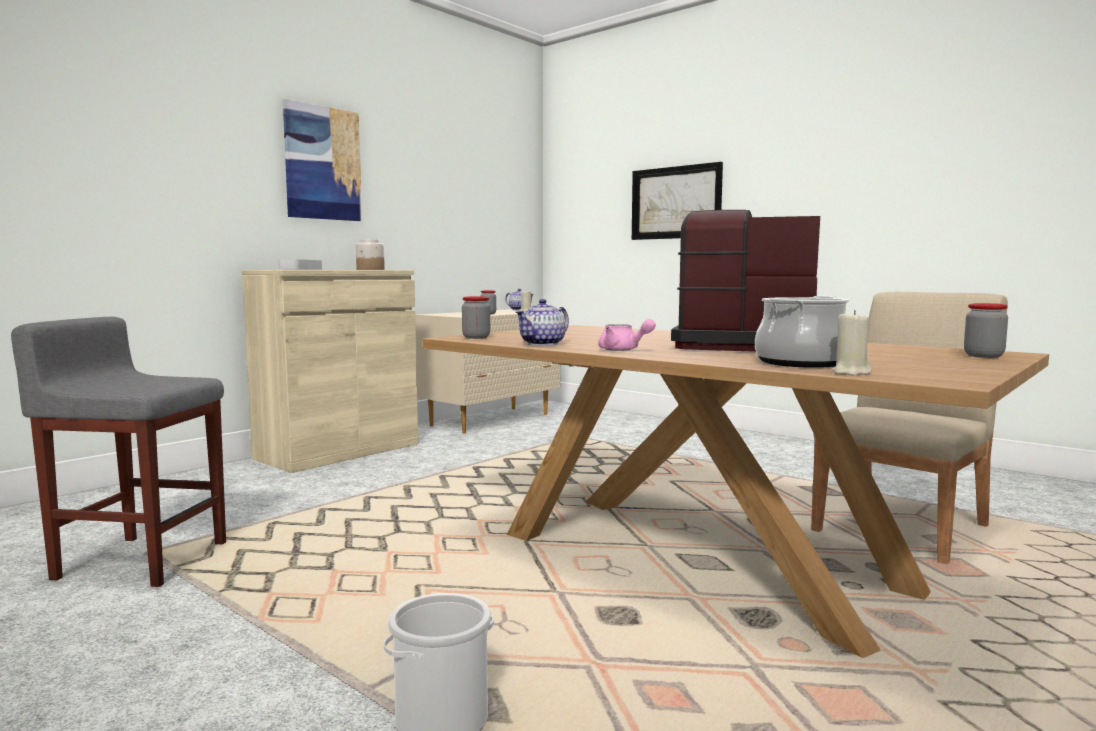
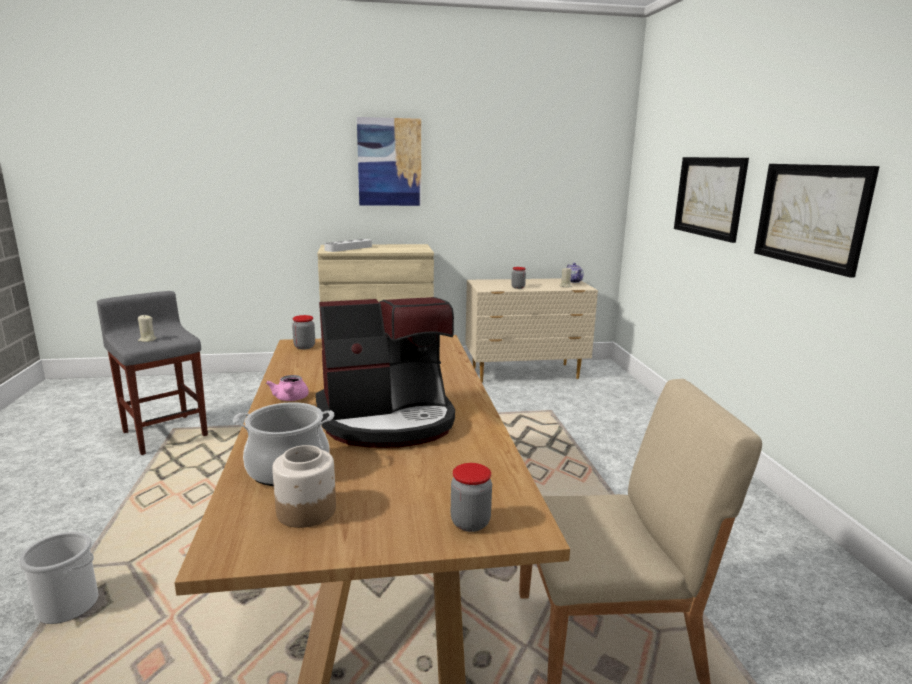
camera: 40 degrees right, 10 degrees up
jar [356,239,385,270] -> jar moved to [272,445,336,528]
teapot [515,299,569,346] -> none
coffee machine [671,210,820,352] -> coffee machine turned 105 degrees clockwise [316,297,455,448]
beige candle [832,310,872,376] -> beige candle moved to [138,315,157,342]
none -> picture [754,164,880,277]

